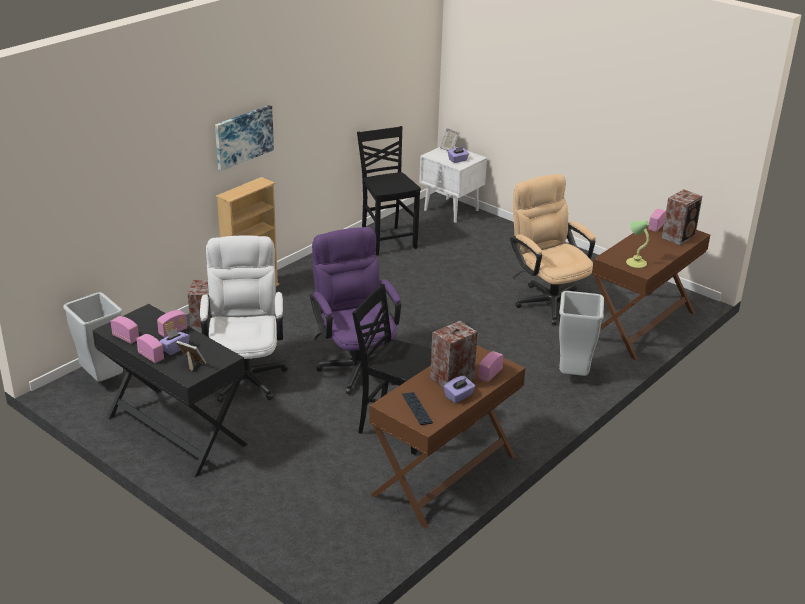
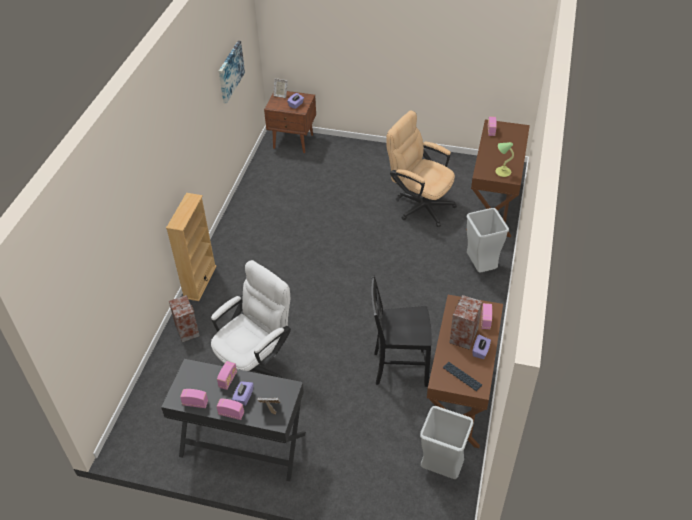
camera: 25 degrees left, 15 degrees up
grey trash can [63,292,123,381] -> grey trash can moved to [420,406,473,479]
white office chair [200,235,288,403] -> white office chair turned 75 degrees clockwise [211,260,291,378]
picture [215,105,274,171] -> picture moved to [219,41,245,103]
purple office chair [310,227,401,394] -> none
black chair [357,126,421,255] -> none
white nightstand [419,146,487,223] -> brown nightstand [264,91,316,153]
speaker [662,189,702,245] -> none

